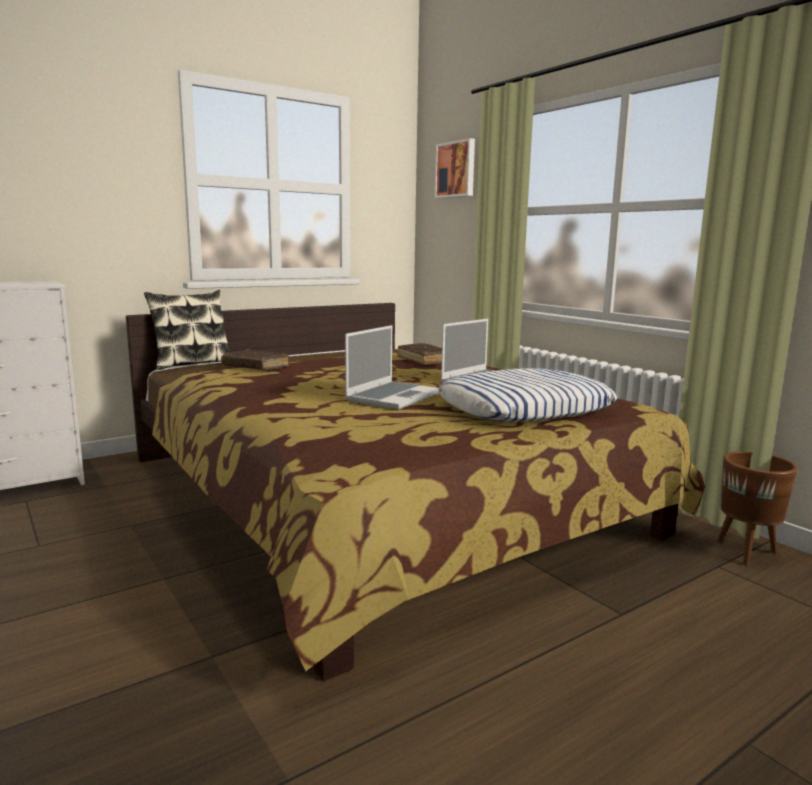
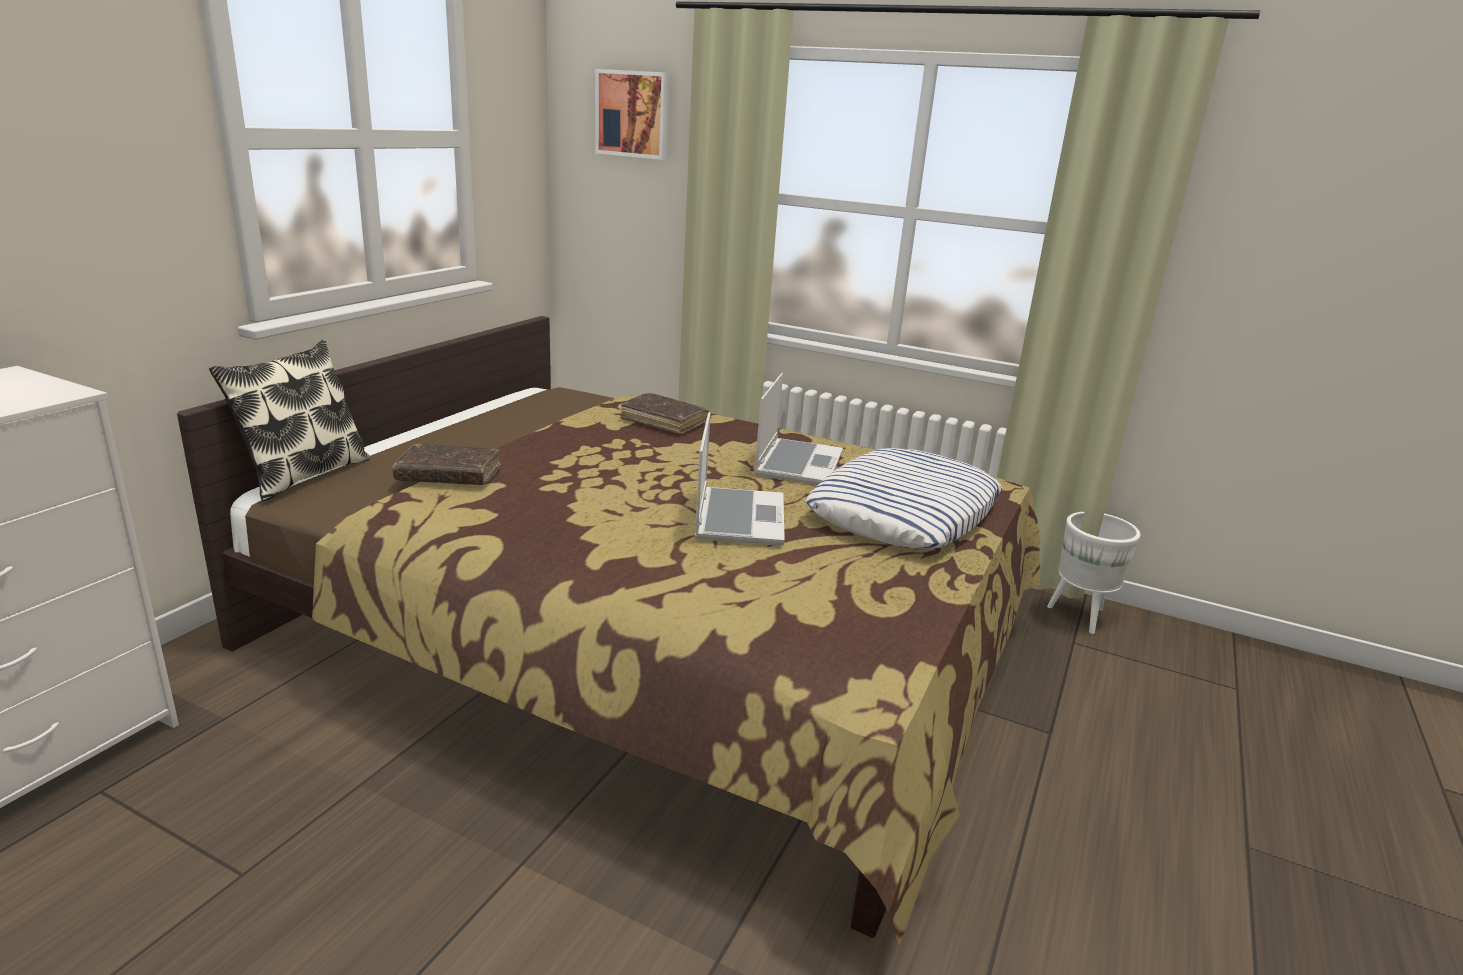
camera: 30 degrees left, 10 degrees up
brown planter [717,451,798,565] -> white planter [1047,512,1140,634]

